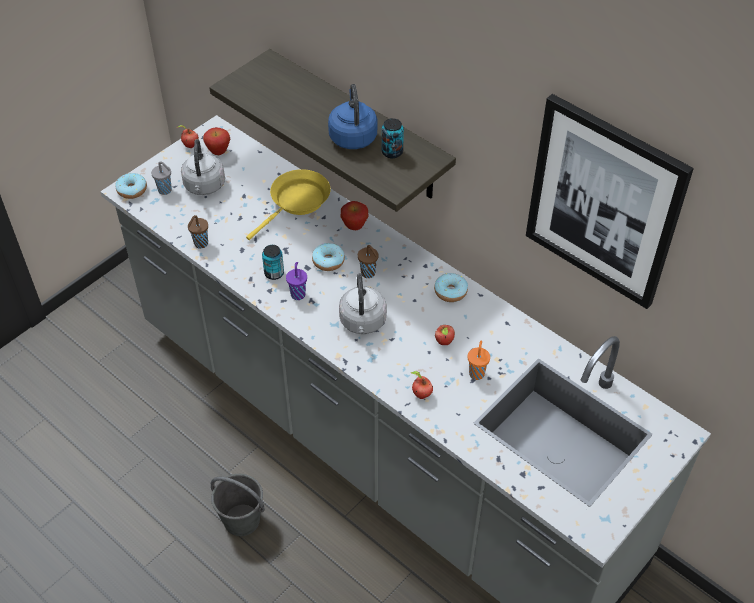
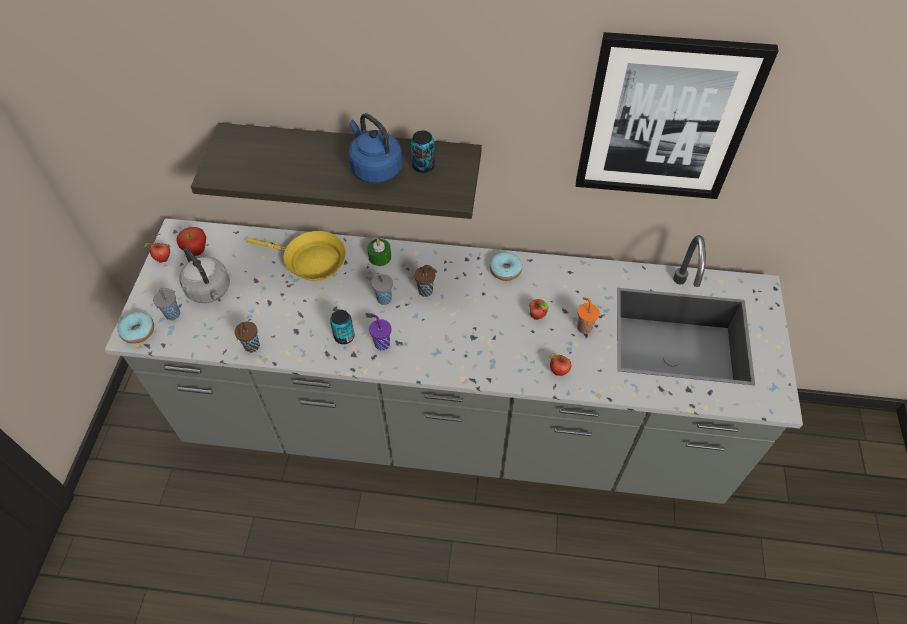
camera: 35 degrees left, 5 degrees up
grey bucket [211,474,265,536] -> none
yellow frying pan [246,169,330,240] -> yellow frying pan turned 105 degrees clockwise [246,231,346,281]
donut [312,243,345,271] -> grey cup [369,273,393,305]
grey kettle [339,274,387,334] -> none
apple [341,201,368,230] -> green candle [367,239,391,266]

